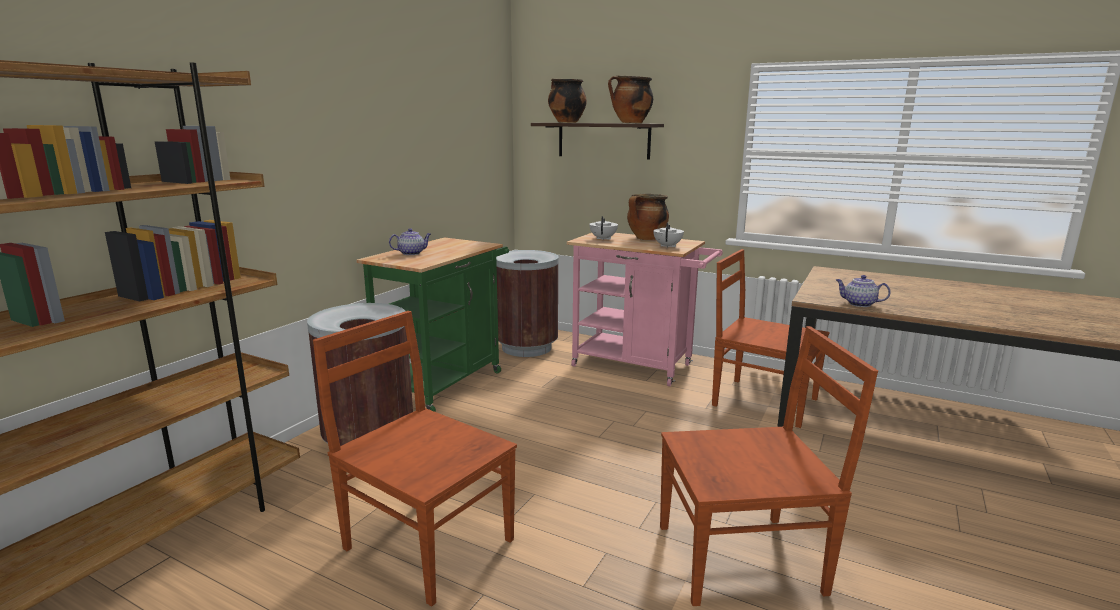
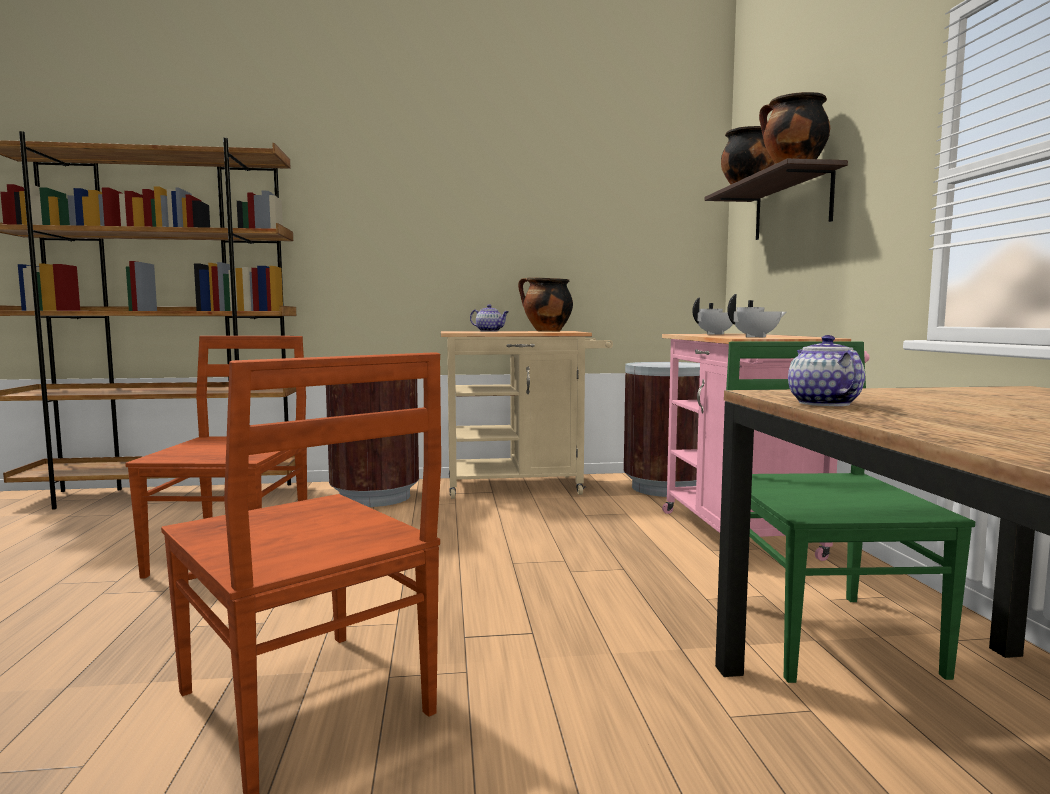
camera: 55 degrees right, 10 degrees down
green cart [356,237,509,412] -> beige cart [441,331,613,499]
cooking pot [627,194,669,240] -> cooking pot moved to [518,278,573,332]
brown chair [712,249,830,428] -> green chair [726,341,975,683]

